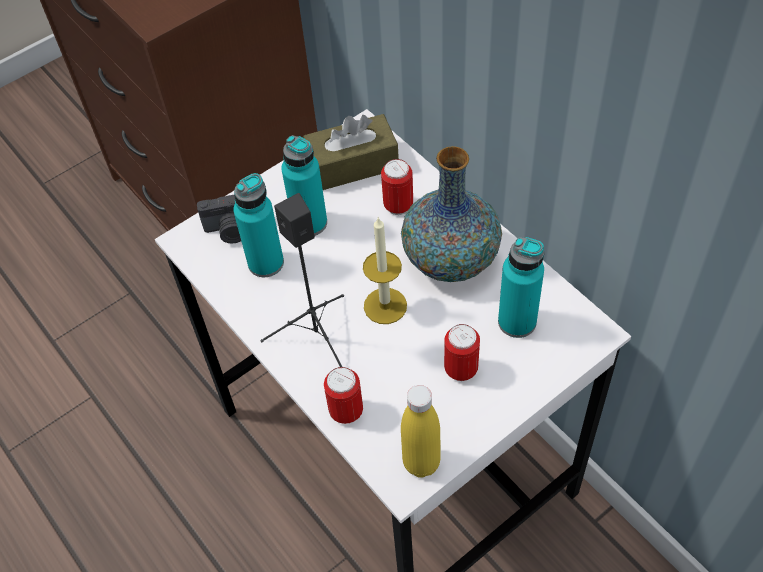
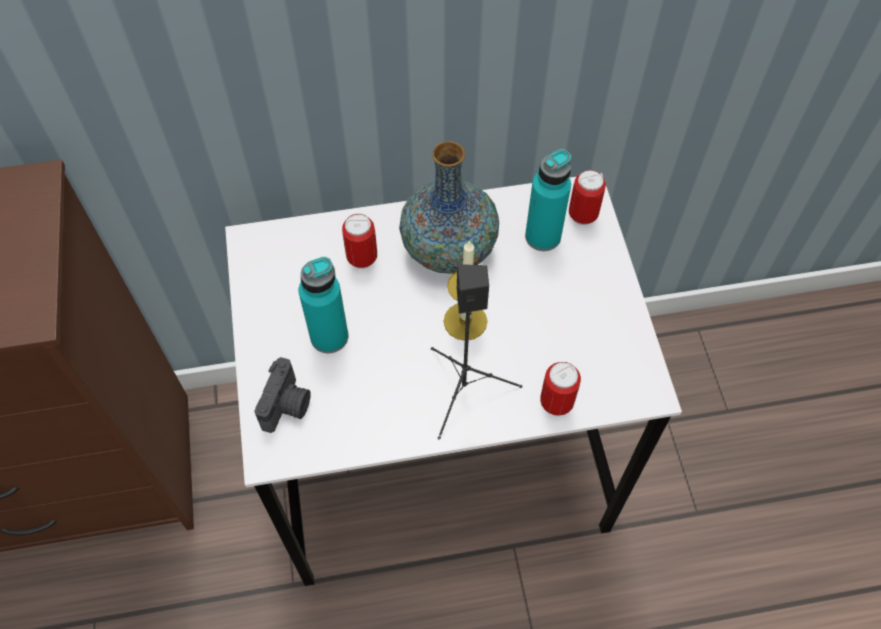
camera: 65 degrees left, 5 degrees up
turquoise bottle [233,173,284,277] -> none
brown tissue box [303,114,399,190] -> none
yellow bottle [401,385,441,478] -> none
can [444,324,480,381] -> can moved to [569,170,606,225]

